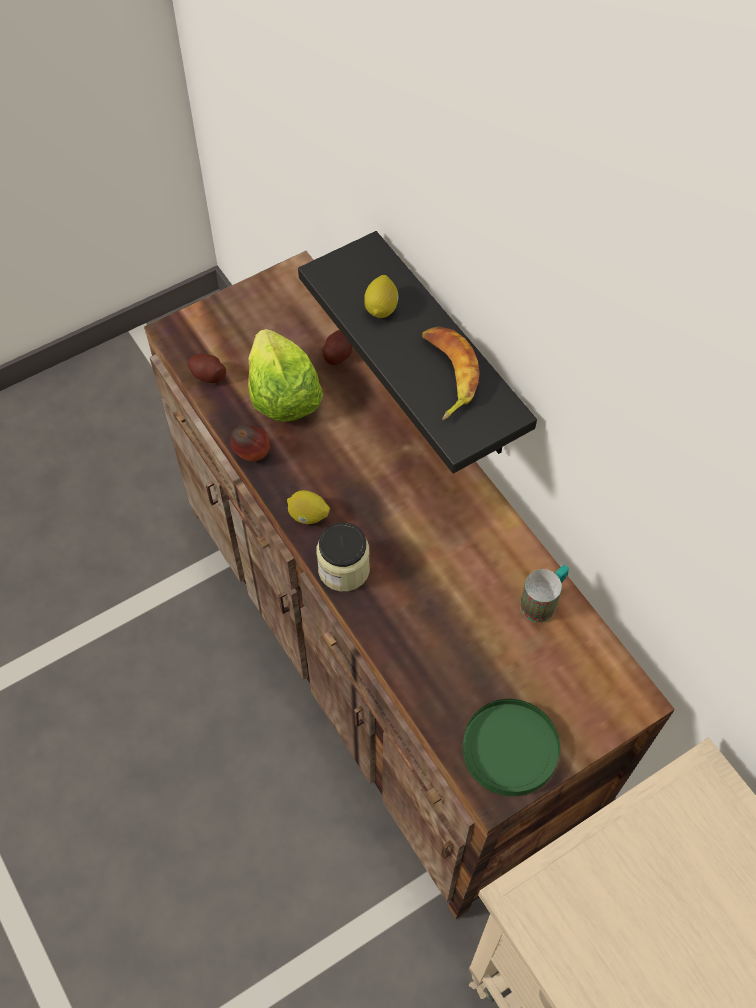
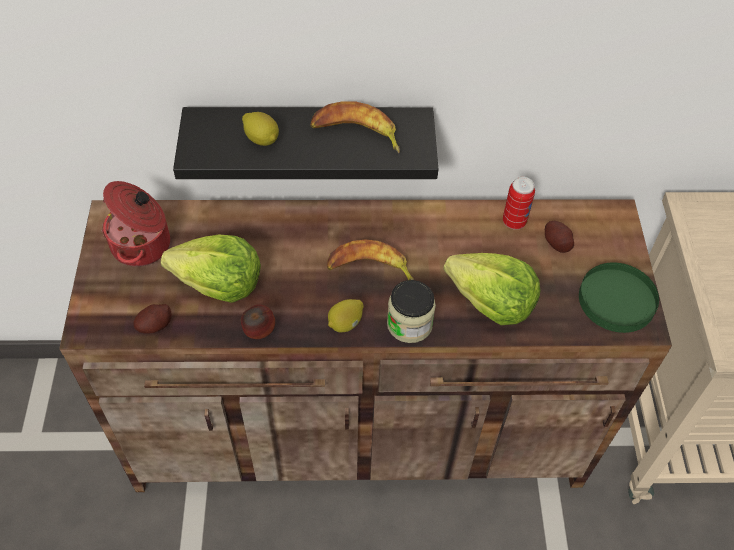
camera: 60 degrees left, 5 degrees down
potato [322,330,352,365] -> potato moved to [545,221,574,253]
mug [520,565,569,622] -> can [503,177,535,230]
none -> cooking pot [102,181,170,267]
none -> banana [327,239,414,280]
none -> lettuce [443,253,540,325]

